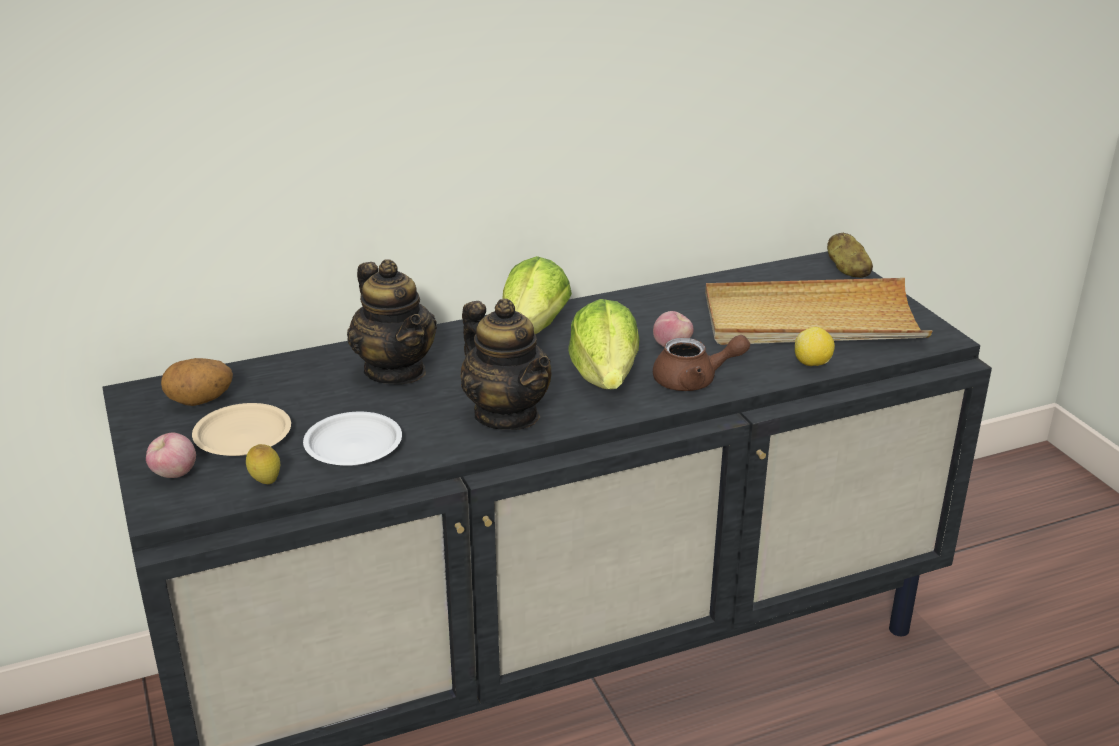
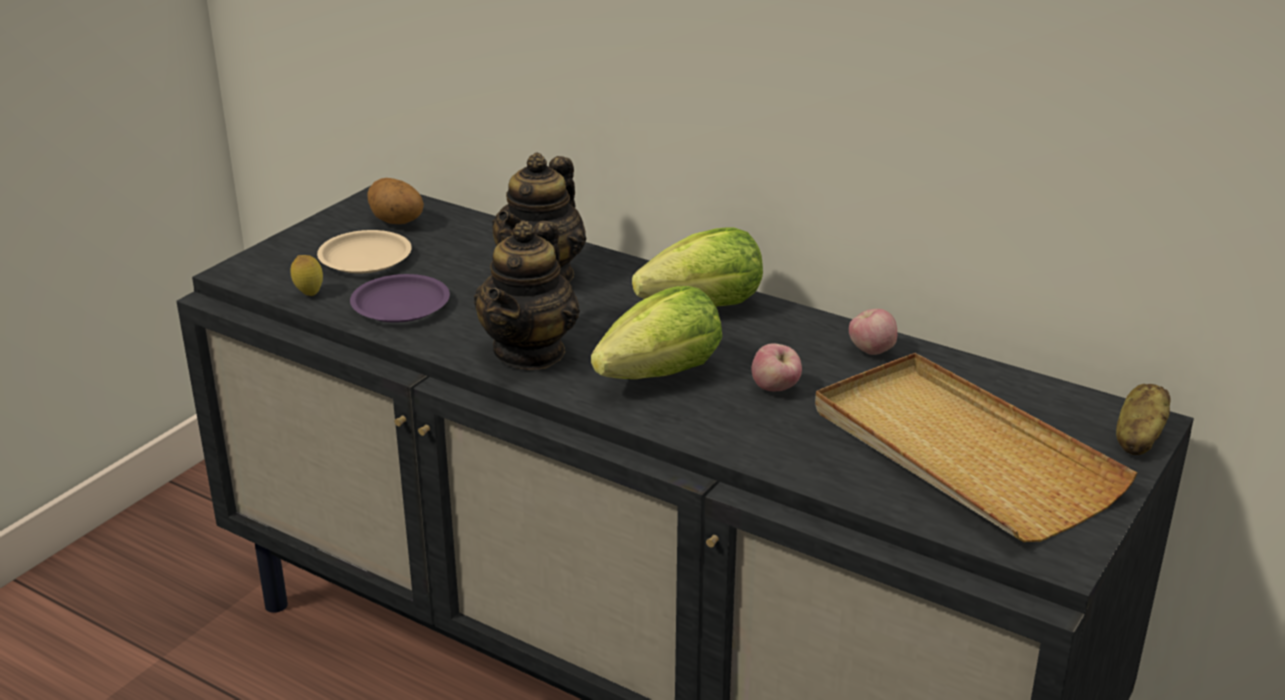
camera: 55 degrees right, 0 degrees up
apple [146,433,196,478] -> apple moved to [849,309,897,355]
white plate [303,412,402,466] -> purple plate [350,274,450,323]
brown teapot [653,335,750,391] -> none
lemon [795,327,835,366] -> none

